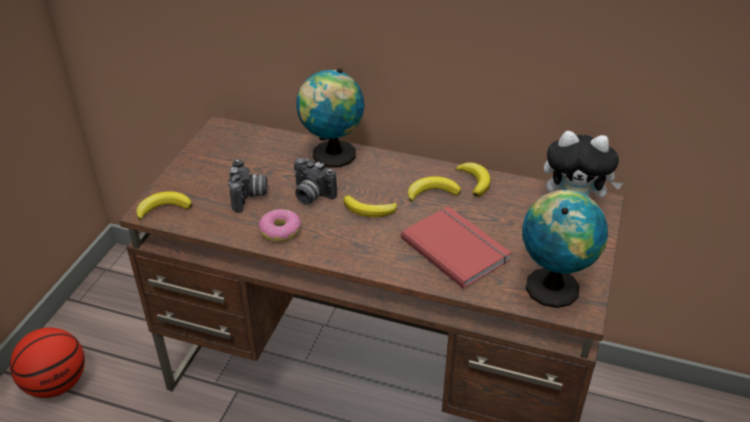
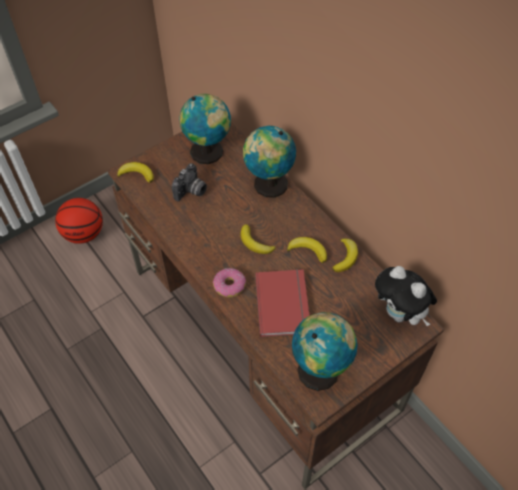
camera: 35 degrees right, 15 degrees up
donut [259,209,301,242] -> donut moved to [213,268,246,297]
camera [294,158,337,204] -> none
none -> globe [179,94,231,164]

